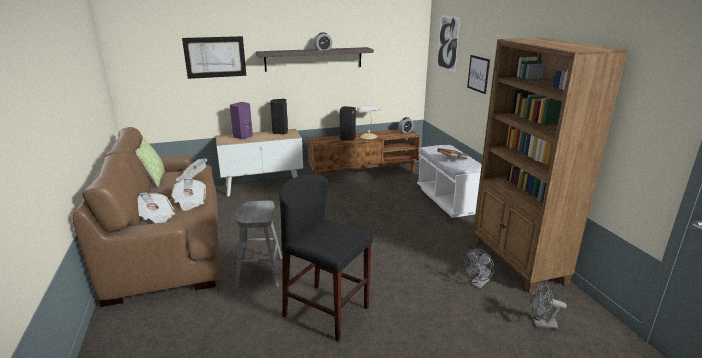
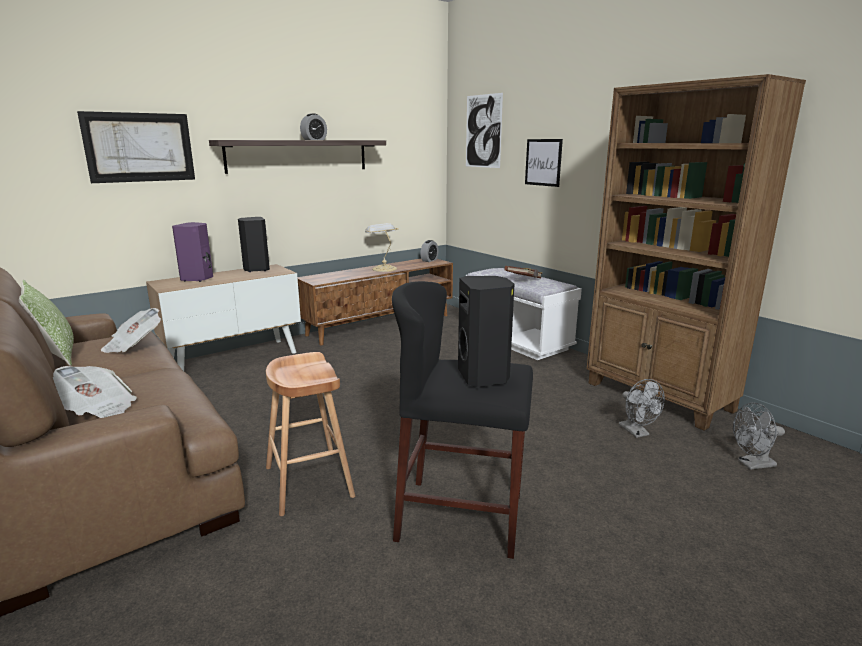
camera: 20 degrees left, 5 degrees down
newspaper [171,178,206,211] -> none
grey stool [235,201,283,289] -> brown stool [266,352,355,516]
black speaker [340,106,356,141] -> black speaker moved to [458,276,514,387]
grey fan [464,248,494,289] -> grey fan turned 45 degrees counterclockwise [619,379,665,438]

